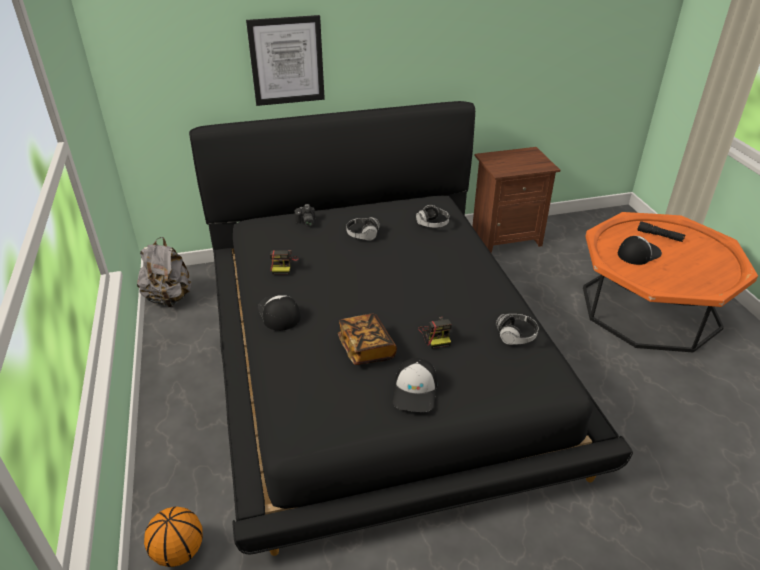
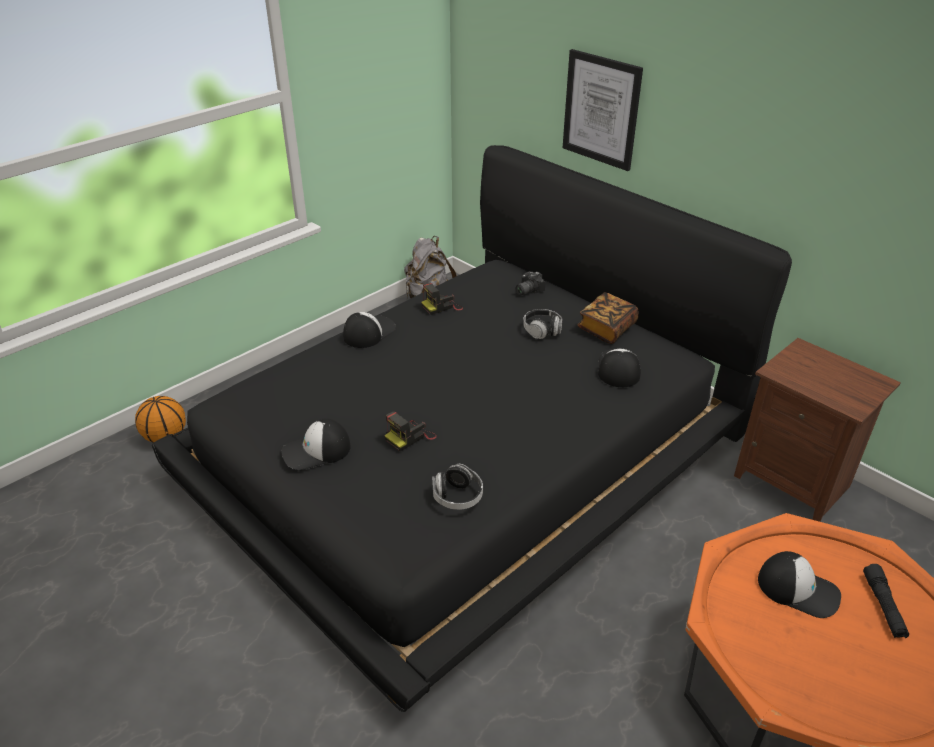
camera: 60 degrees right, 0 degrees up
book [338,313,397,365] -> book moved to [577,292,639,344]
headphones [416,205,449,228] -> cap [598,349,641,387]

